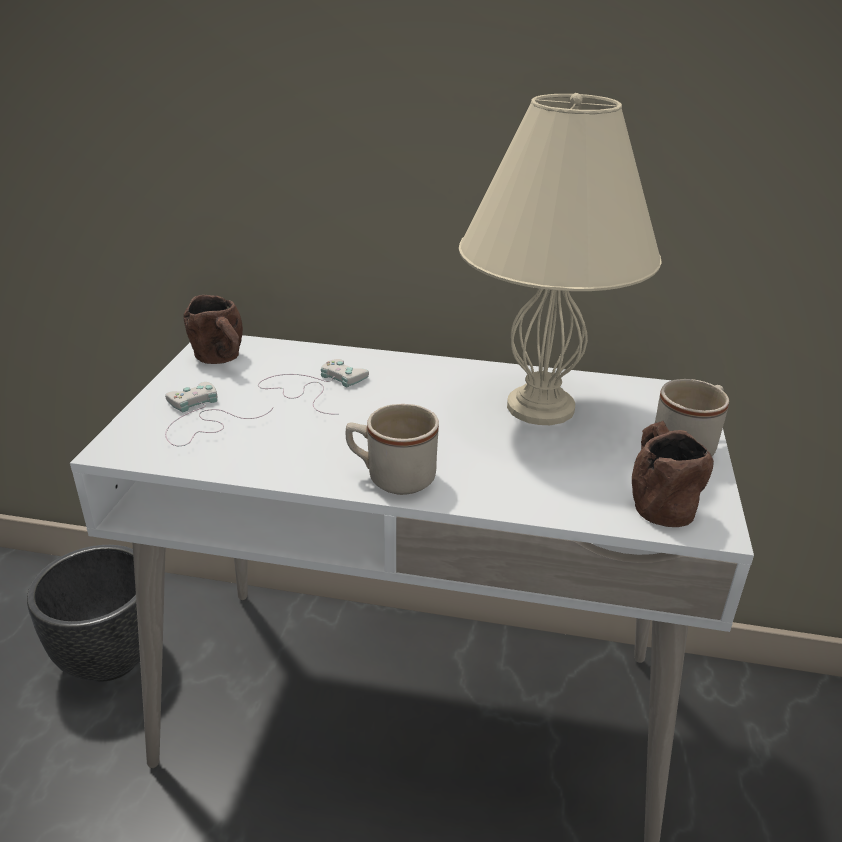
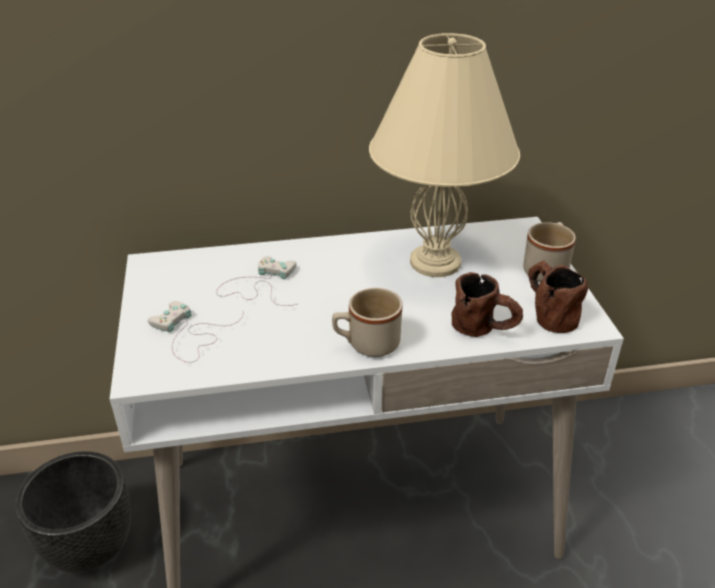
camera: 20 degrees left, 5 degrees up
brown mug [183,295,243,364] -> brown mug moved to [452,272,523,337]

